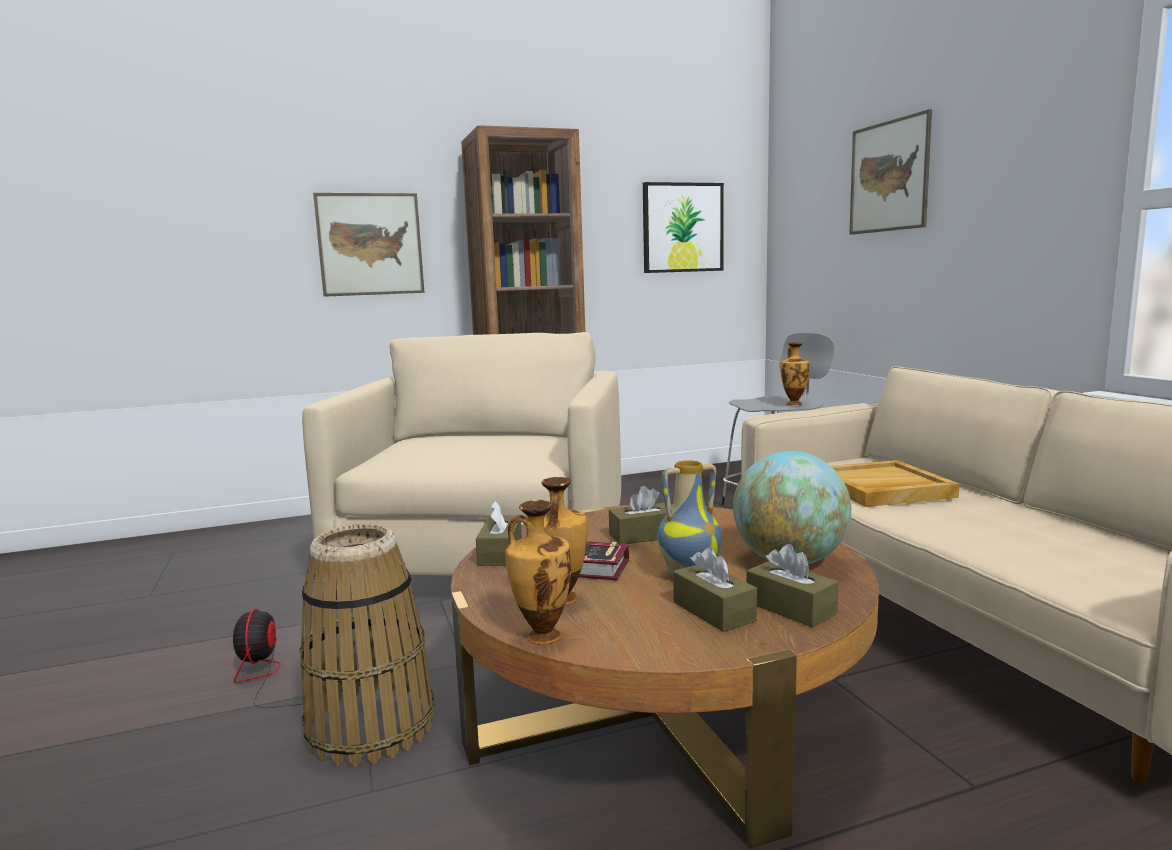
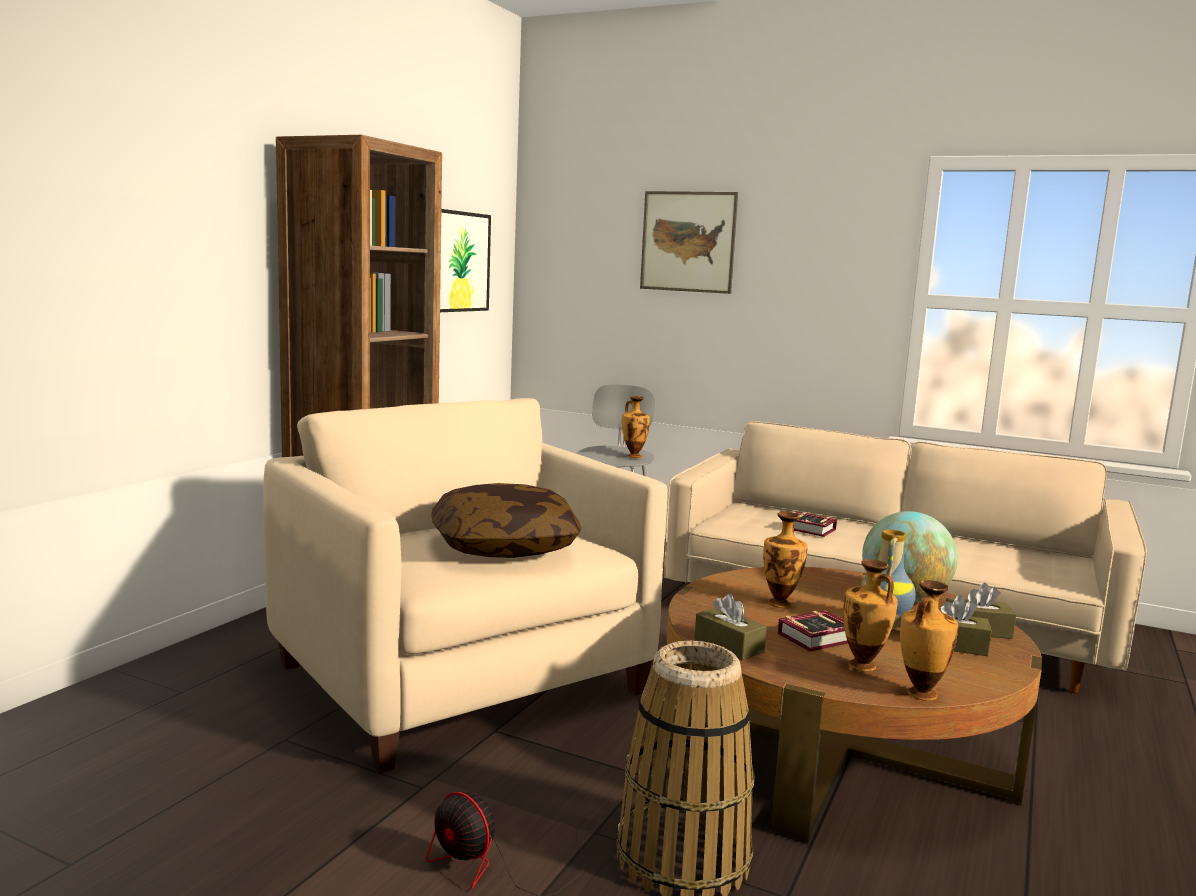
camera: 45 degrees left, 0 degrees up
picture [313,193,425,297] -> none
brown tissue box [609,486,672,544] -> vase [763,512,808,608]
beige tray [831,460,960,507] -> book [794,512,837,537]
none -> pillow [431,483,581,558]

